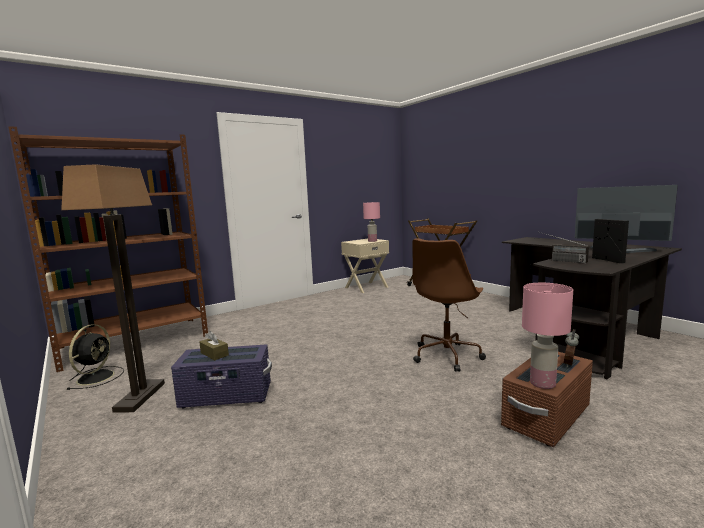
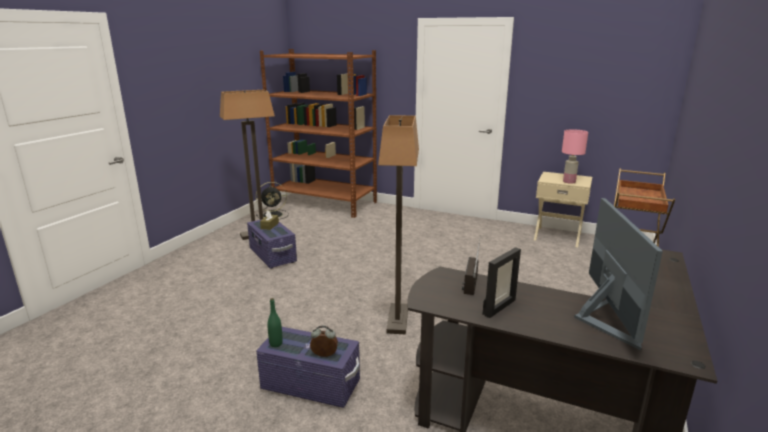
camera: 60 degrees right, 10 degrees up
brown office chair [412,238,486,372] -> floor lamp [378,115,419,335]
brown storage box [501,352,593,447] -> purple storage box [256,327,360,408]
pink table lamp [522,283,573,389] -> green bottle [267,298,283,347]

